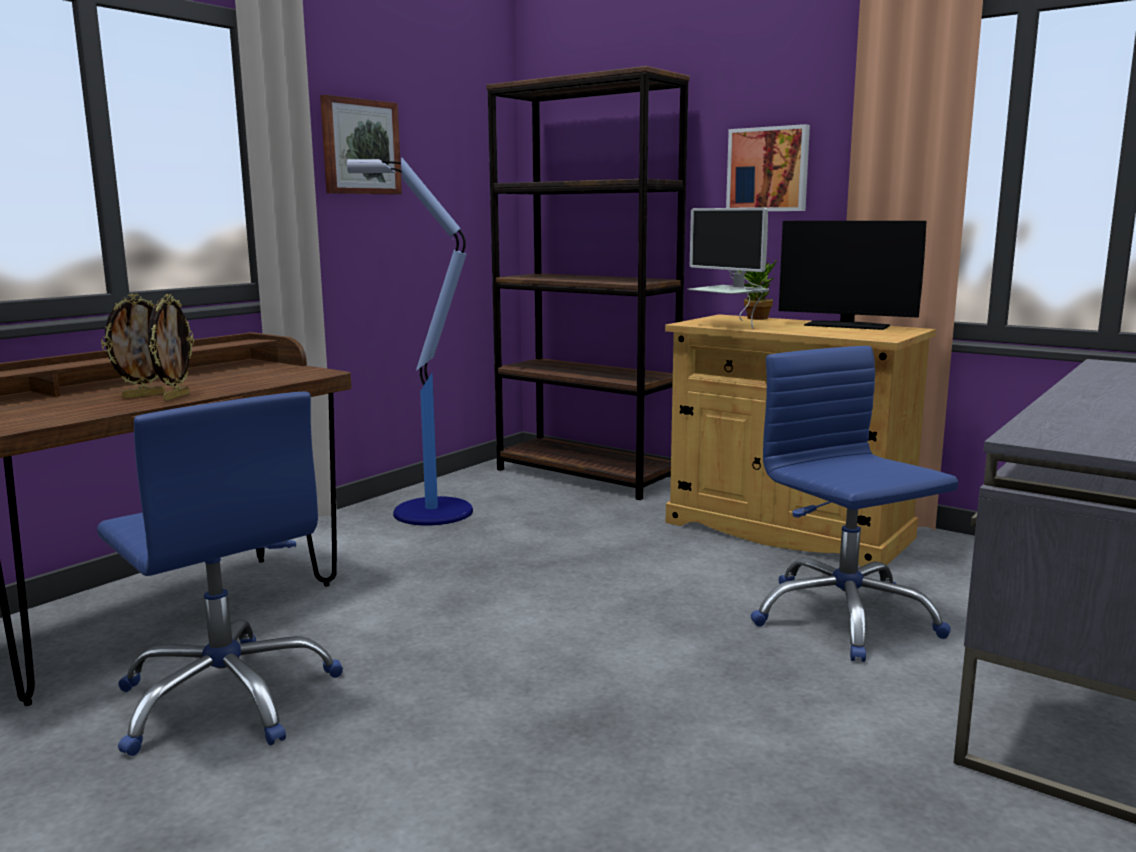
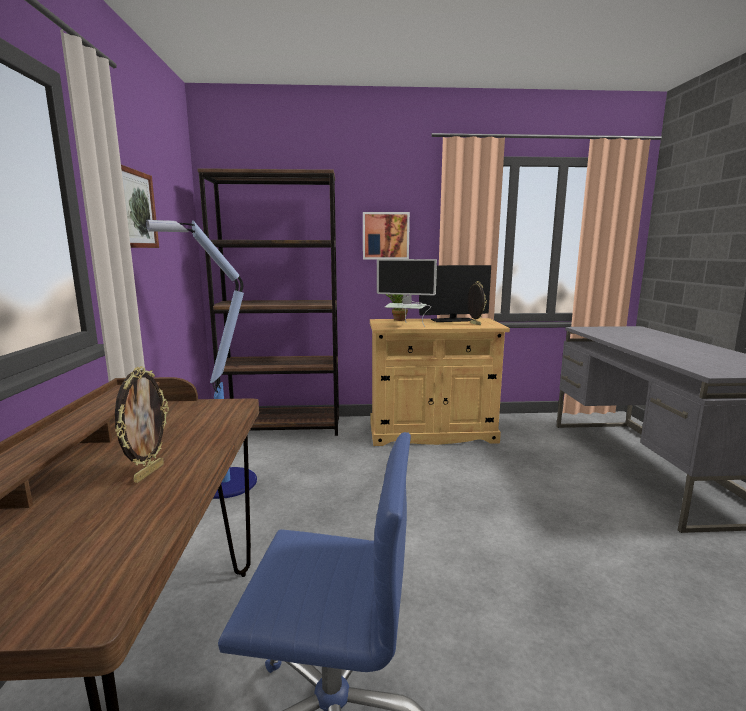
camera: 40 degrees left, 0 degrees up
picture frame [148,294,194,401] -> picture frame moved to [468,281,487,325]
blue office chair [751,346,958,662] -> none

